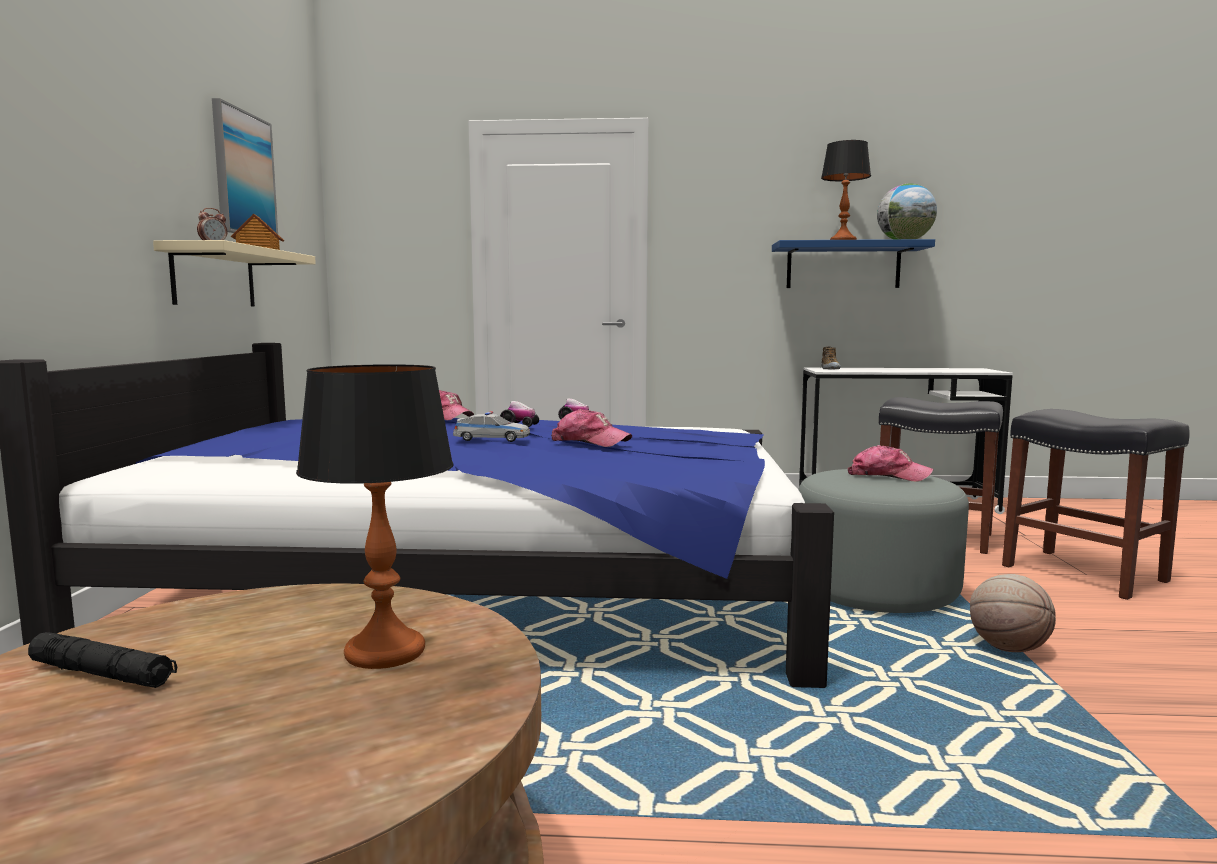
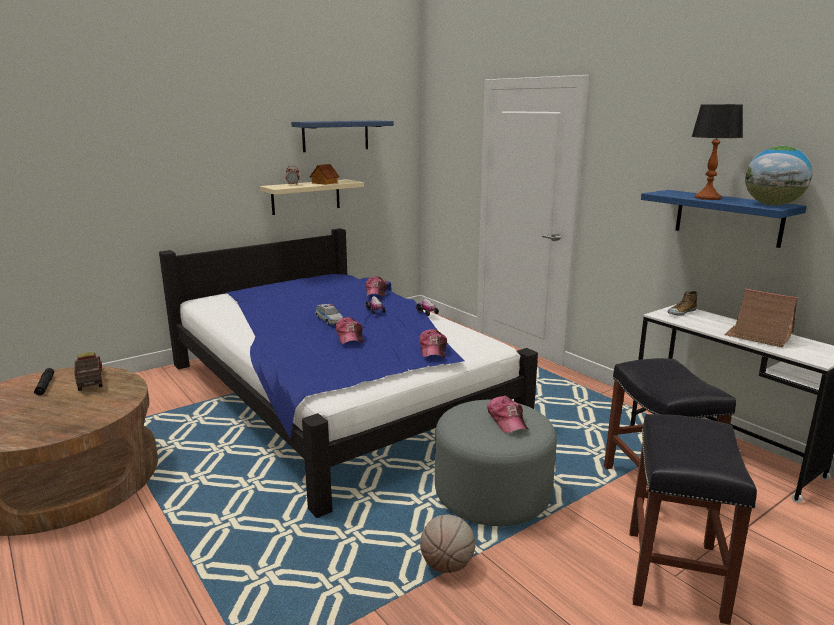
camera: 50 degrees right, 10 degrees up
picture [212,98,278,234] -> blue shelf [291,120,394,152]
table lamp [296,364,454,669] -> none
none -> toy truck [74,352,103,391]
none -> cap [419,329,447,358]
none -> toy house [724,289,798,348]

